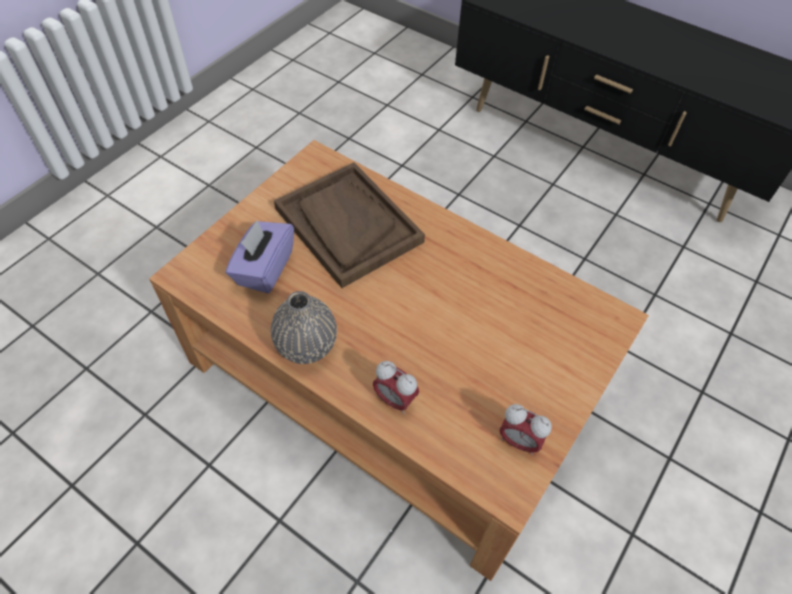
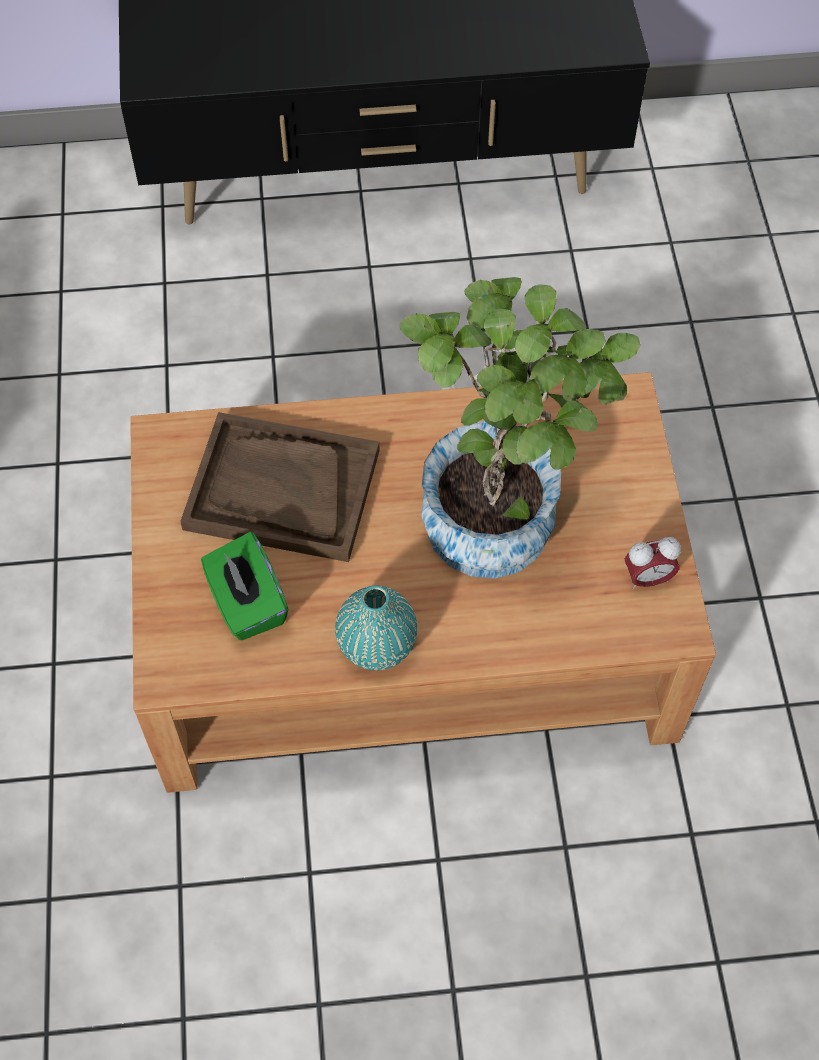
camera: 40 degrees left, 5 degrees up
purple tissue box [225,220,294,293] -> green tissue box [201,532,288,640]
grey vase [271,291,337,364] -> turquoise vase [335,586,417,670]
alarm clock [373,361,419,414] -> none
none -> potted plant [399,277,641,578]

